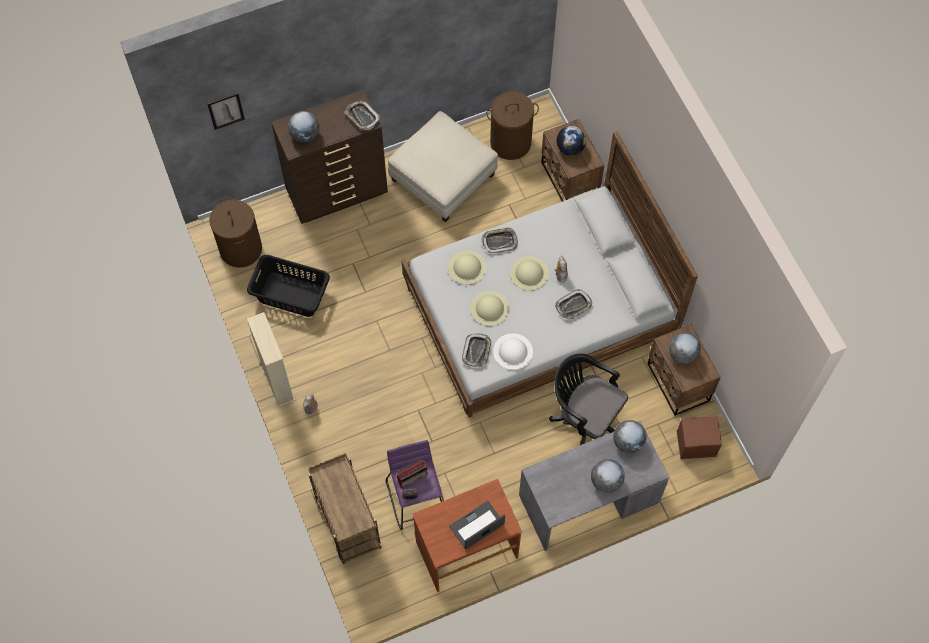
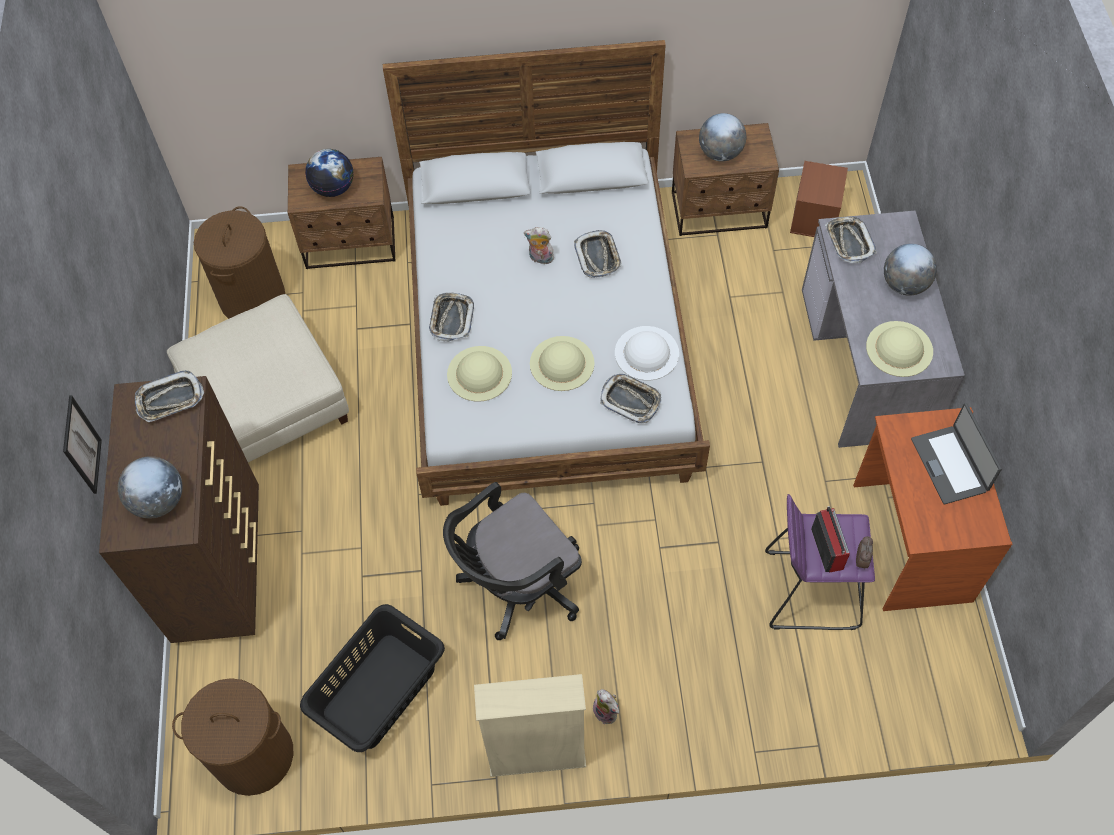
camera: 70 degrees left, 5 degrees down
picture [207,93,245,130] -> picture moved to [63,395,102,494]
brown cart [308,453,382,564] -> none
beige hat [510,256,549,291] -> beige hat moved to [866,321,933,377]
black office chair [549,354,628,445] -> black office chair moved to [443,482,582,640]
globe [613,420,647,453] -> tray [825,217,877,264]

